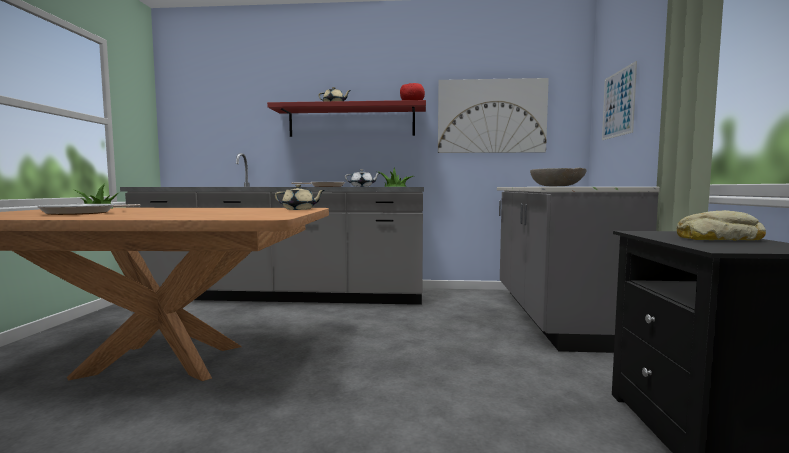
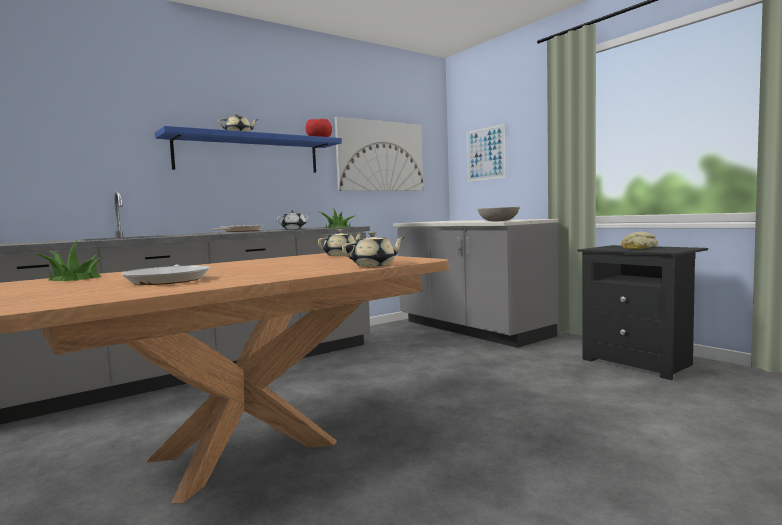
camera: 40 degrees left, 0 degrees up
red shelf [267,100,426,137] -> blue shelf [155,126,342,173]
none -> beige teapot [342,232,405,267]

